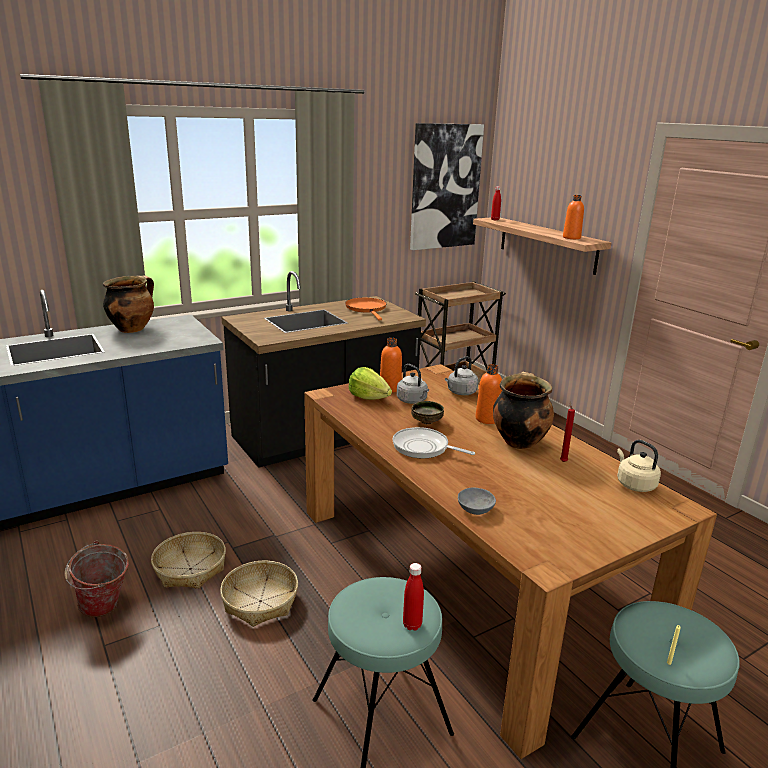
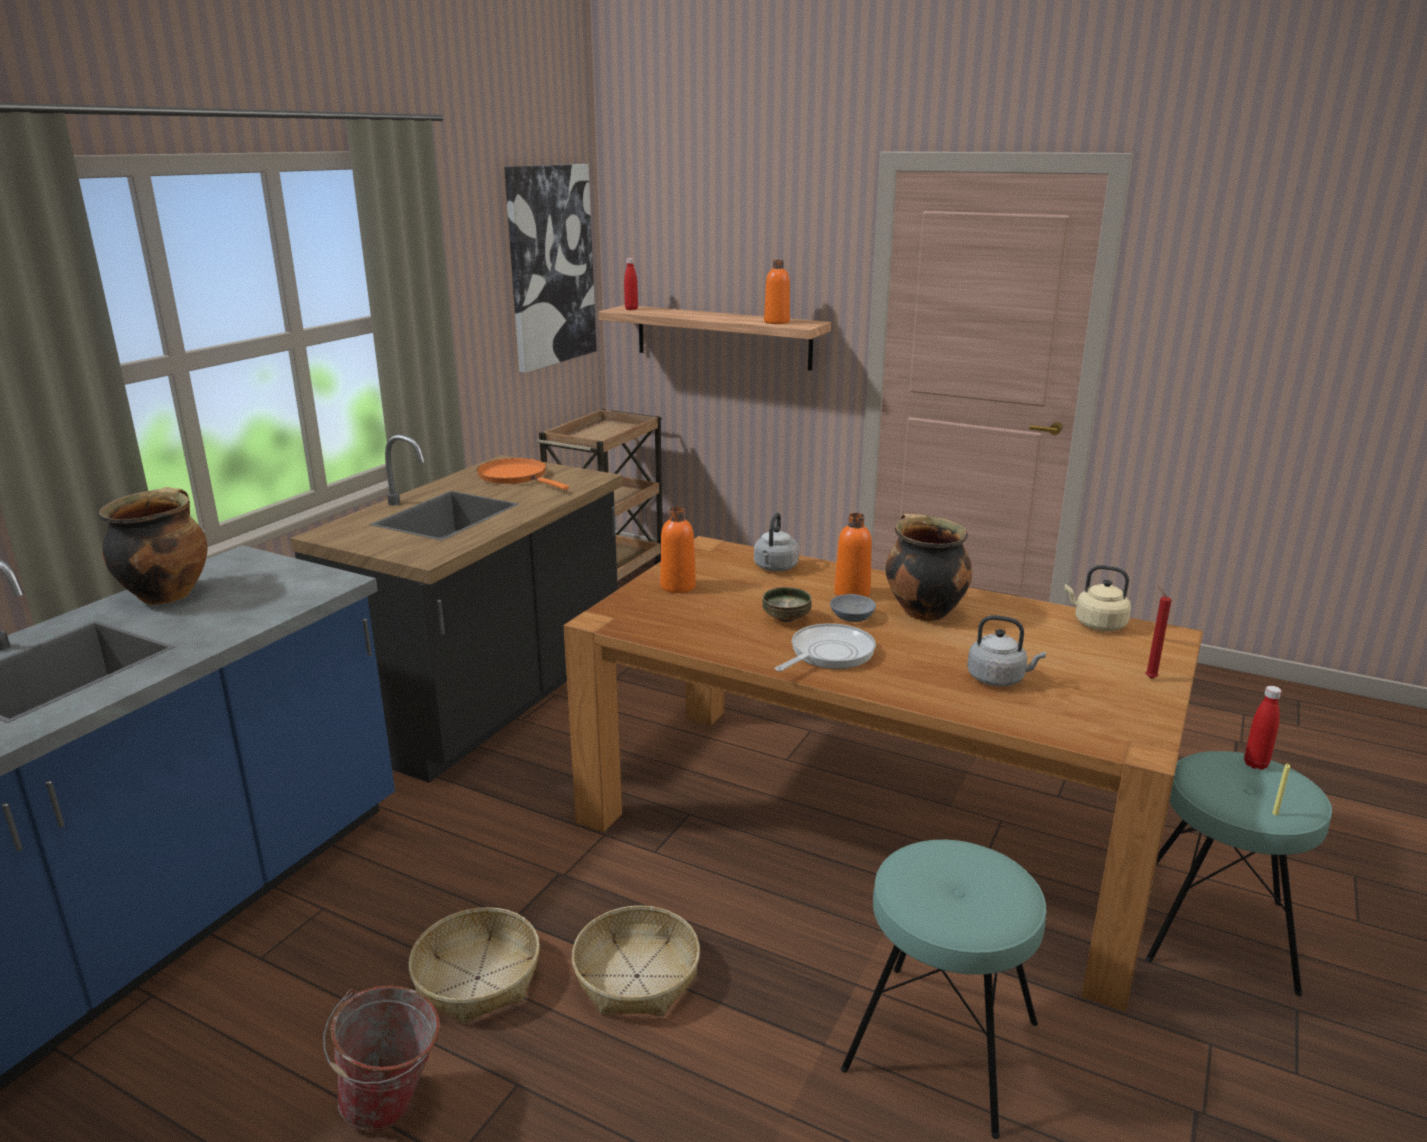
camera: 30 degrees left, 0 degrees up
lettuce [349,367,392,400] -> none
frying pan [393,427,475,459] -> frying pan turned 135 degrees clockwise [775,623,876,672]
grey kettle [397,364,429,404] -> grey kettle moved to [967,615,1046,687]
red bottle [403,563,424,631] -> red bottle moved to [1244,686,1282,770]
grey bowl [458,487,496,515] -> grey bowl moved to [830,594,876,622]
red candle [560,402,575,462] -> red candle moved to [1146,586,1171,679]

